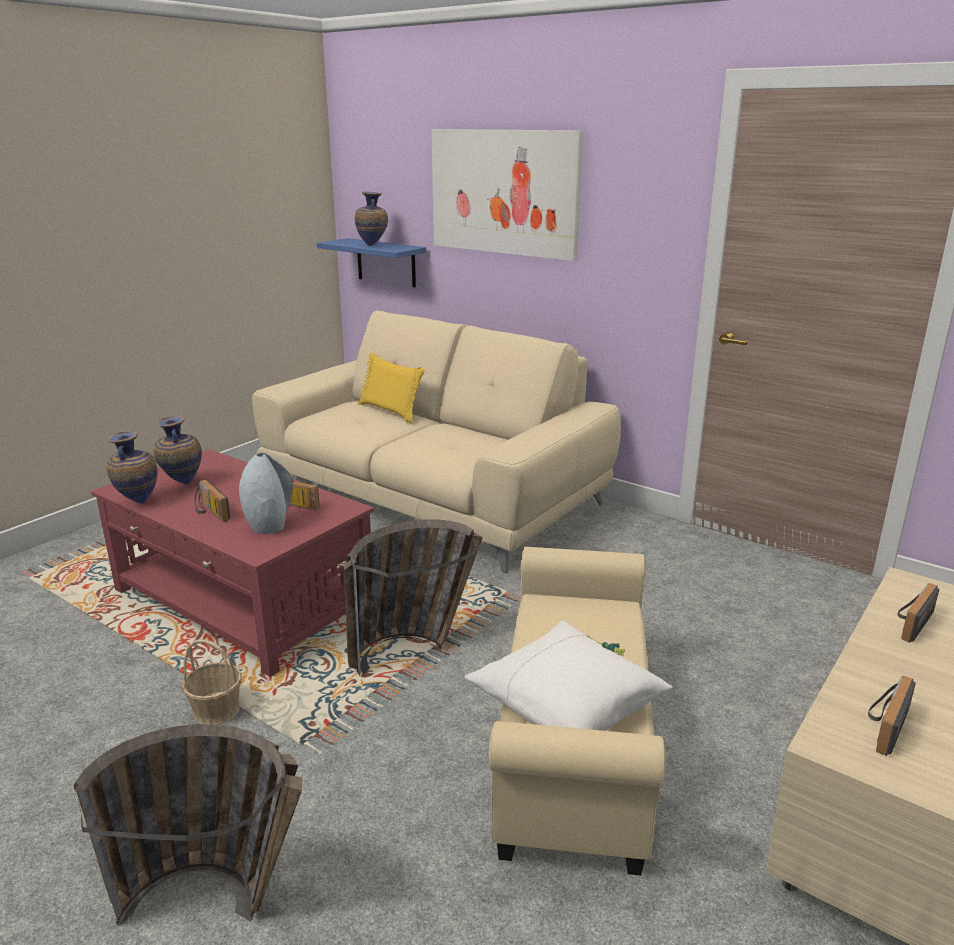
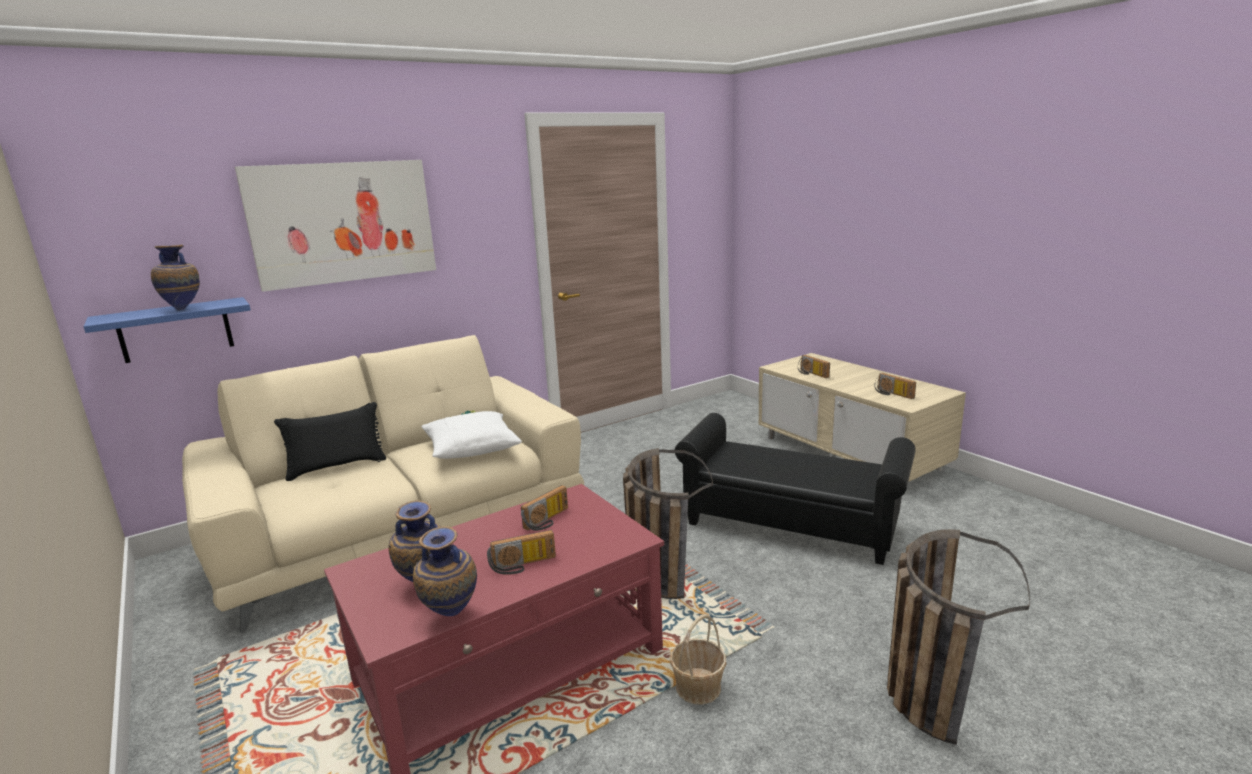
camera: 70 degrees left, 5 degrees down
grey vase [239,453,293,534] -> none
yellow pillow [357,352,425,423] -> black pillow [274,402,386,481]
white pillow [465,620,673,731] -> white pillow moved to [421,410,522,459]
beige ottoman [489,547,666,876] -> black ottoman [675,413,916,565]

